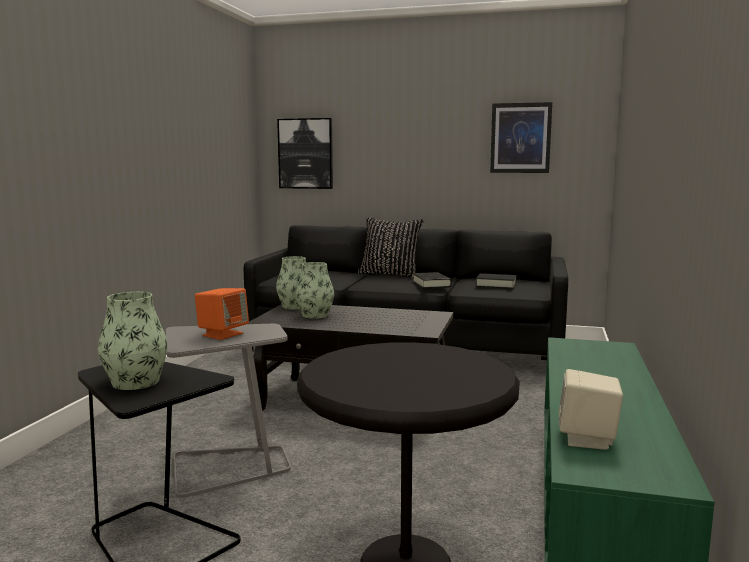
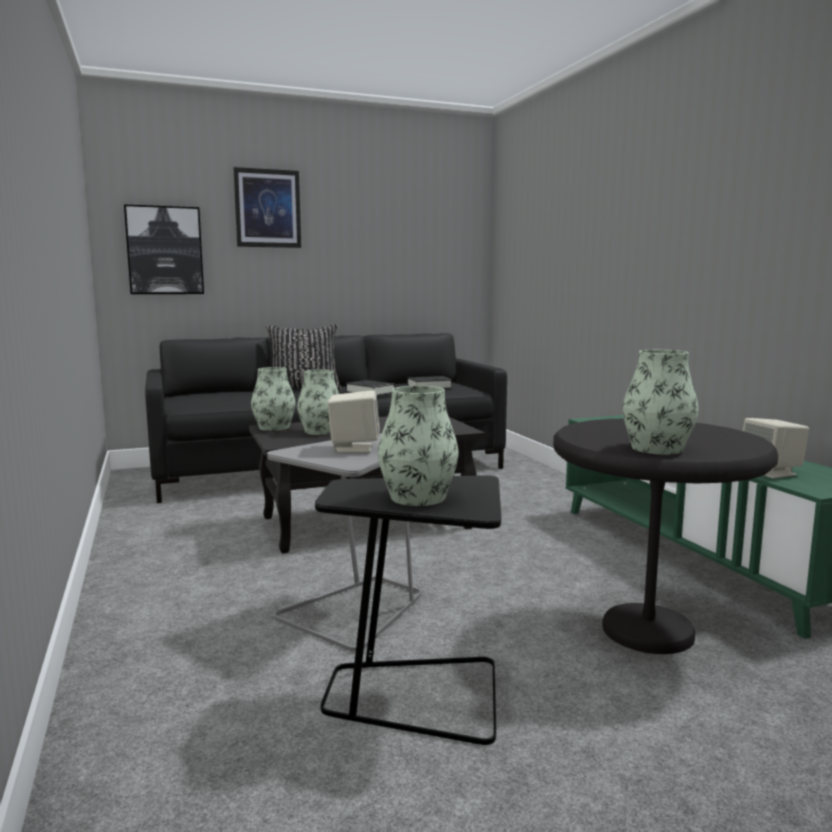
camera: 35 degrees left, 0 degrees up
orange speaker [195,288,249,340] -> beige speaker [327,390,380,453]
picture [490,102,552,173] -> picture moved to [234,167,301,248]
none -> vase [622,350,699,455]

